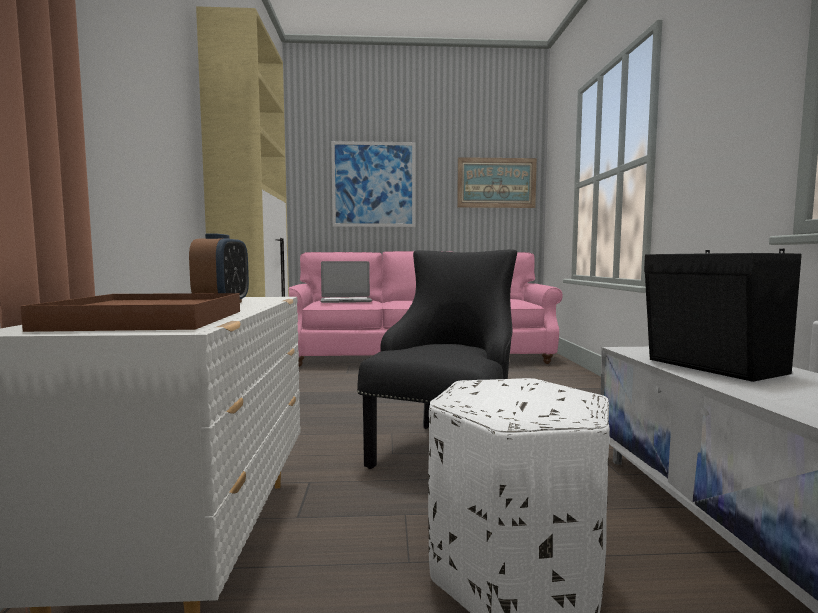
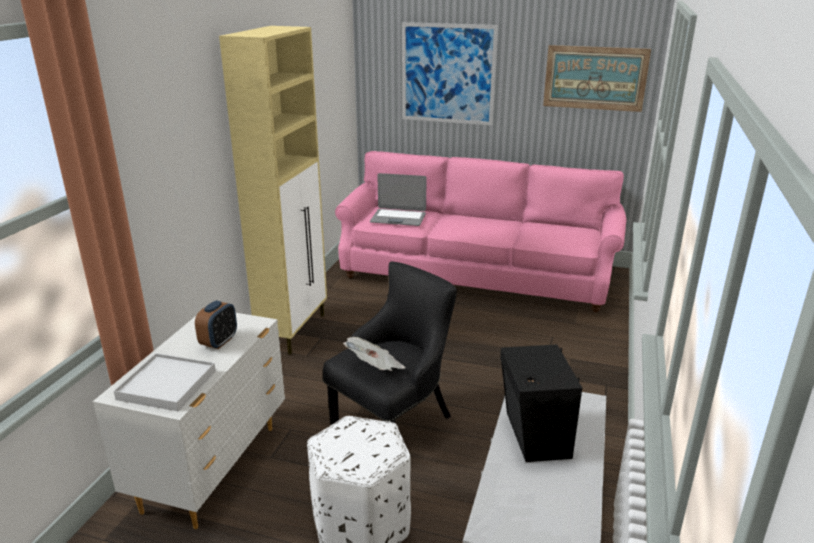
camera: 20 degrees right, 20 degrees up
brown tray [21,293,240,332] -> white tray [114,353,216,411]
none -> newspaper [343,337,405,371]

